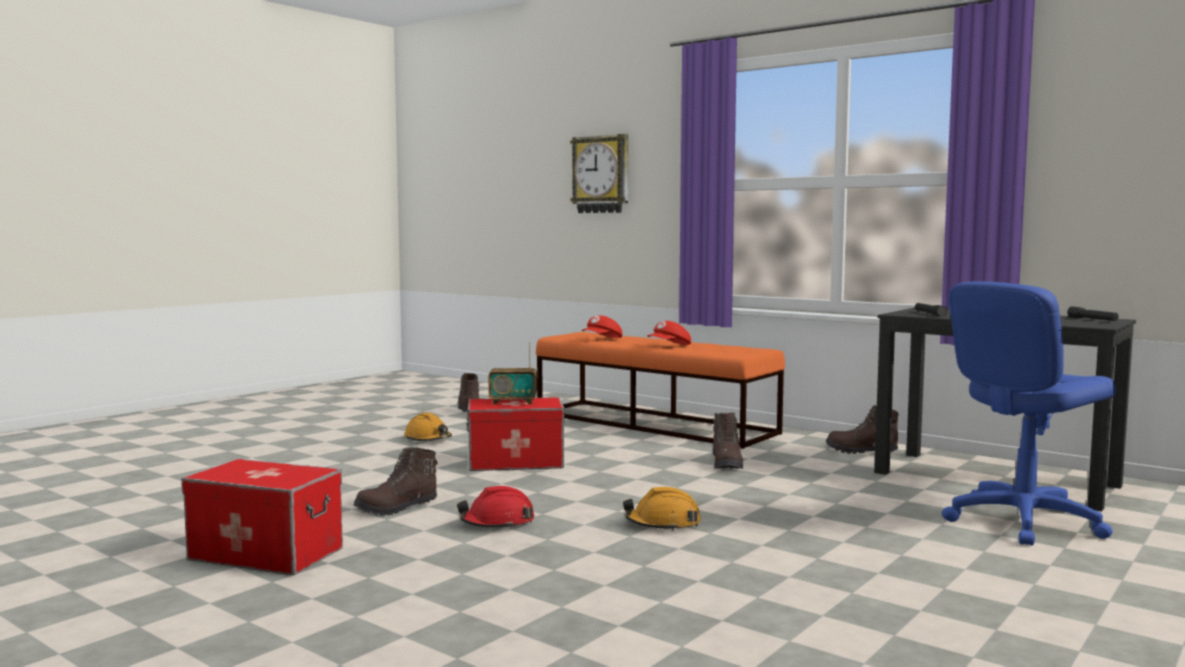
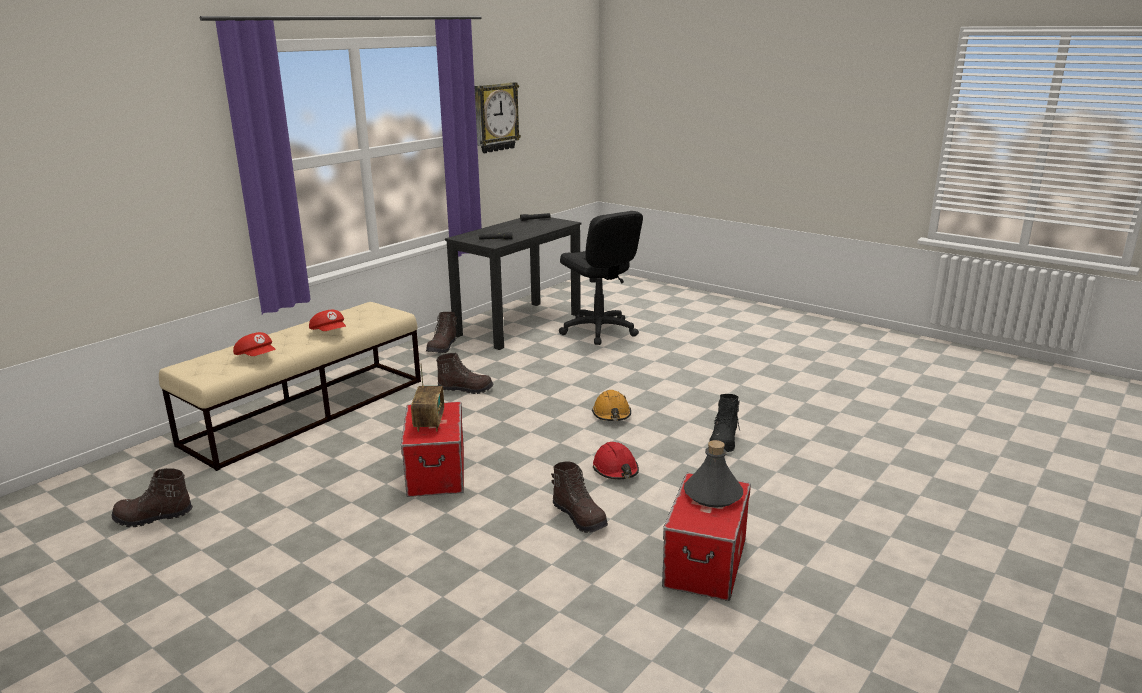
camera: 90 degrees left, 15 degrees up
orange hard hat [404,413,452,441] -> none
orange bench [536,332,785,449] -> beige bench [159,302,421,471]
wall clock [570,134,628,213] -> wall clock moved to [474,82,521,153]
blue office chair [942,282,1116,546] -> black office chair [559,211,643,345]
none -> grey bottle [684,440,743,508]
none -> black boot [709,394,740,452]

